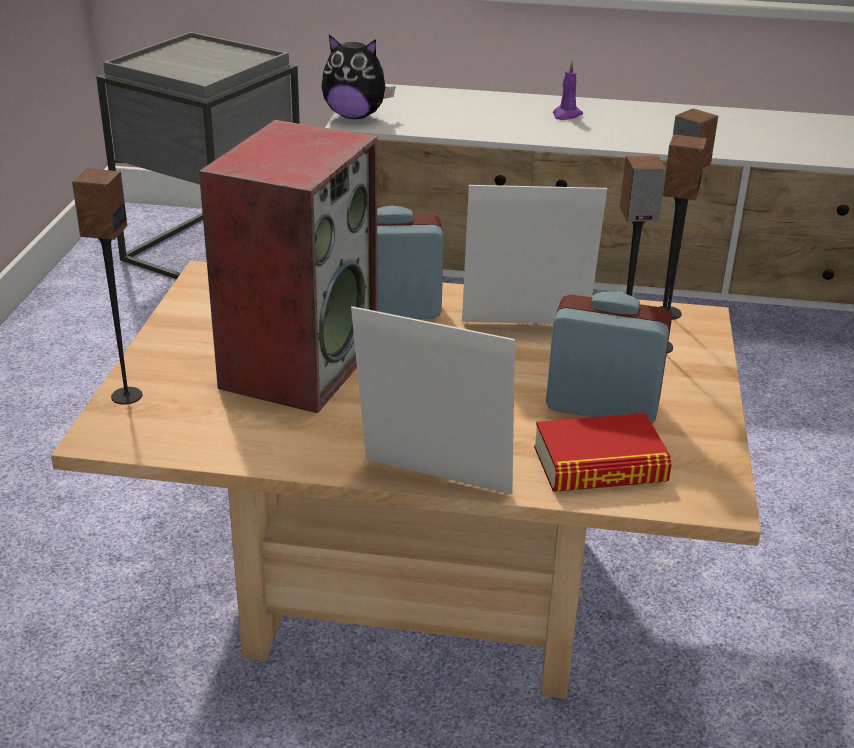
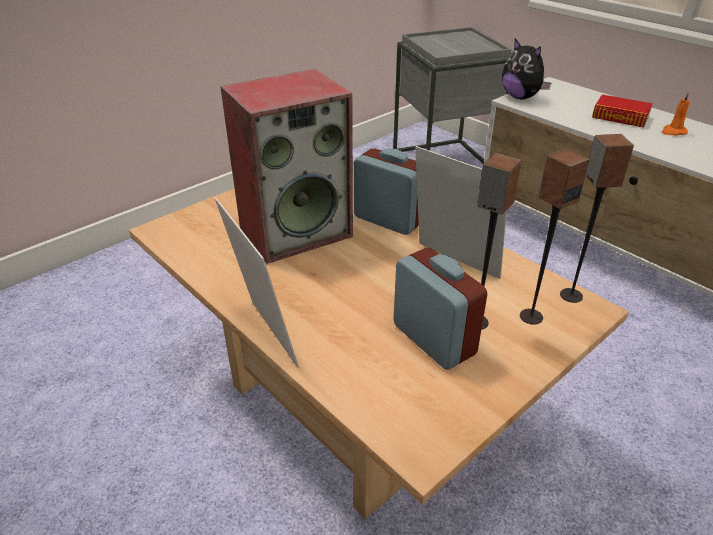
camera: 40 degrees right, 5 degrees up
speaker [72,169,142,405] -> none
book [534,413,672,492] -> book moved to [592,94,653,128]
purple candle [553,62,583,120] -> orange candle [662,91,690,135]

